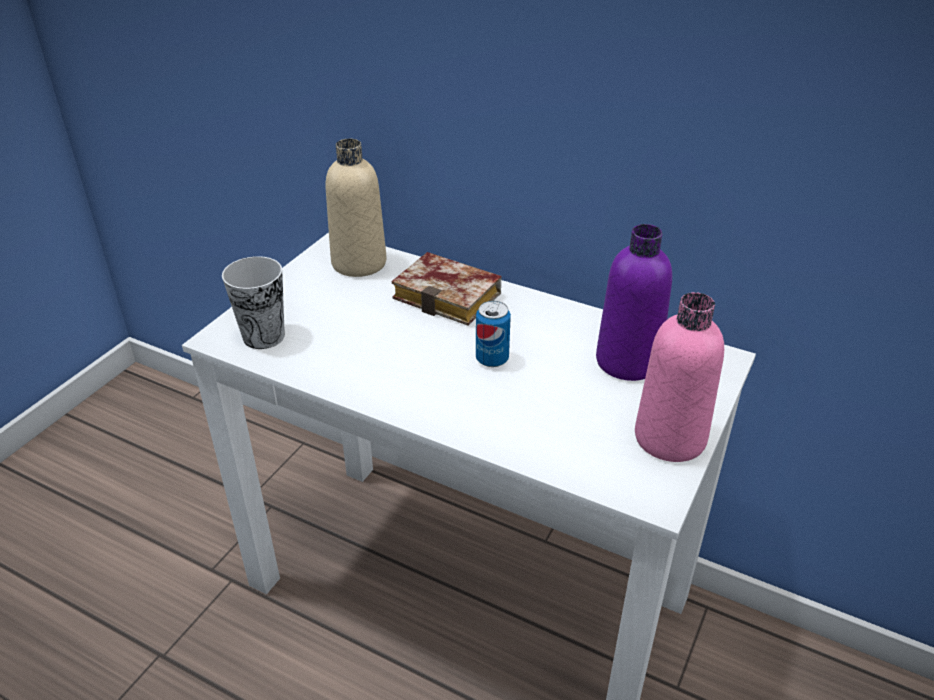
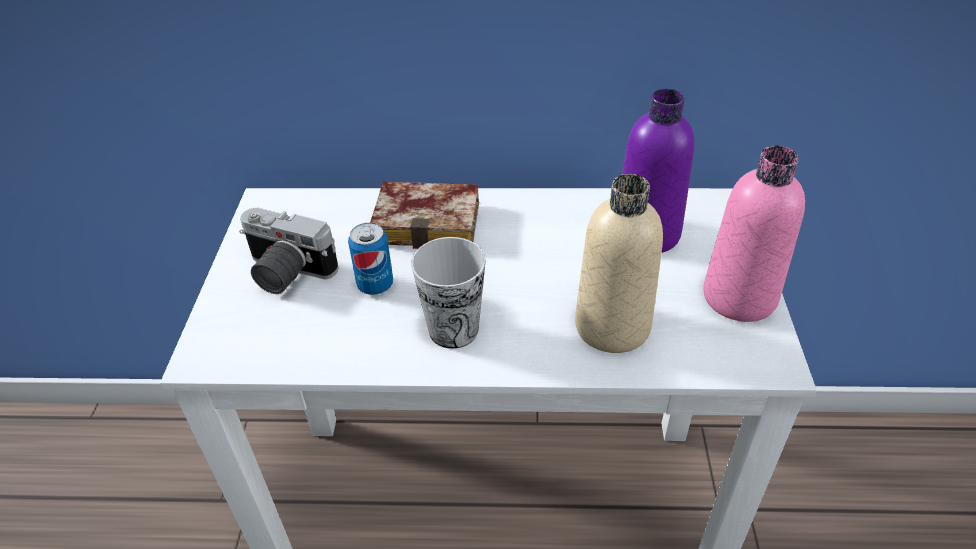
camera: 25 degrees left, 5 degrees up
cup [222,256,285,349] -> cup moved to [411,237,485,349]
beige bottle [325,139,387,277] -> beige bottle moved to [575,174,663,353]
can [476,301,511,367] -> can moved to [348,223,393,295]
none -> camera [239,208,338,294]

